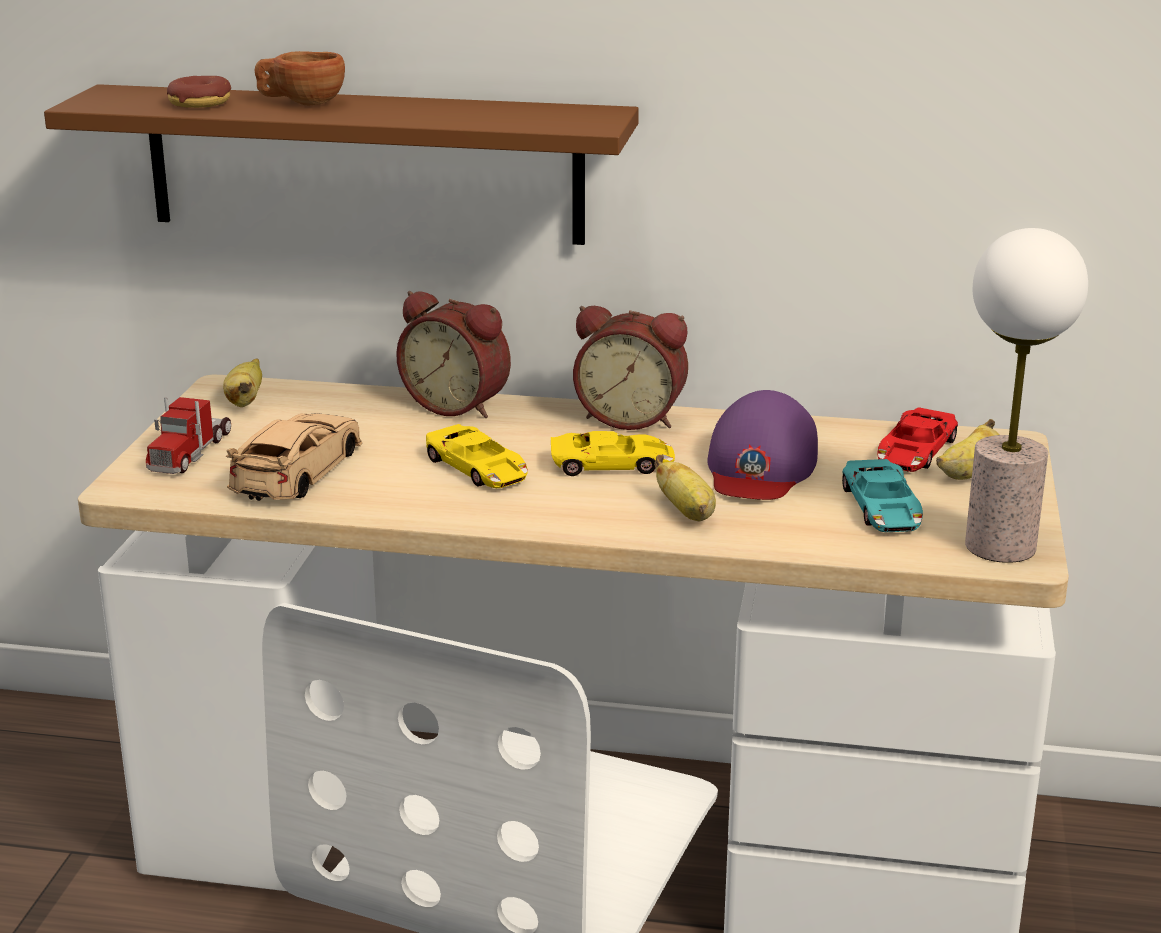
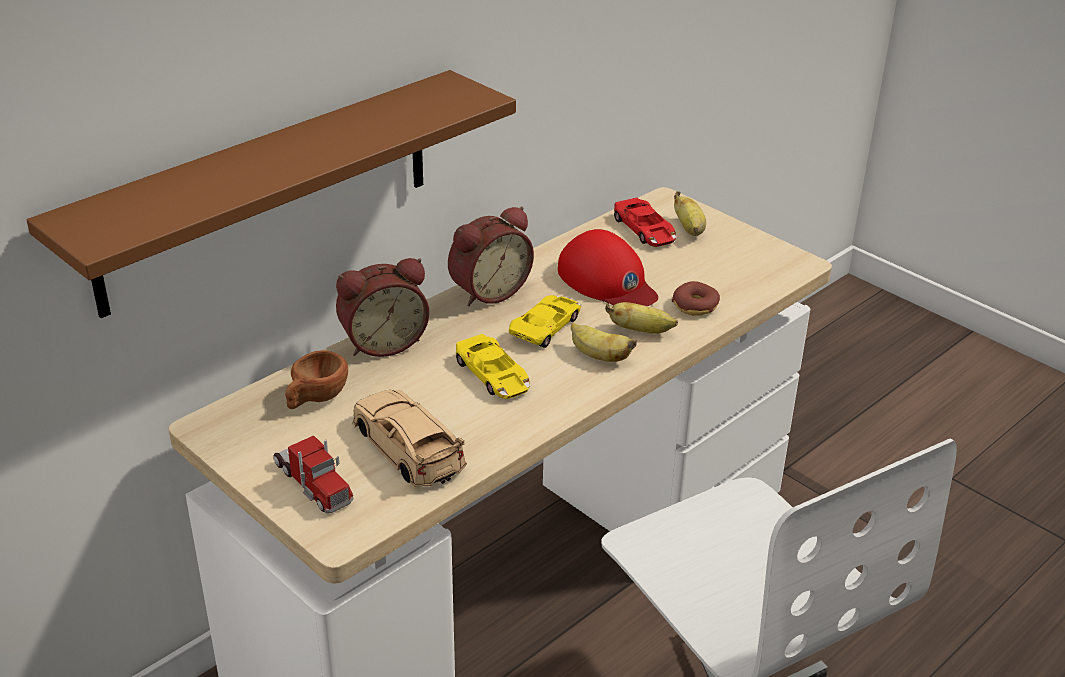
camera: 55 degrees left, 10 degrees up
donut [167,76,231,108] -> donut moved to [672,281,720,316]
banana [223,358,262,407] -> banana moved to [571,323,637,362]
brown cup [255,51,345,105] -> brown cup moved to [285,350,348,409]
yellow toy car [426,424,528,488] -> yellow toy car turned 60 degrees clockwise [456,334,530,399]
purple cap [707,390,818,500] -> red cap [558,229,658,306]
turquoise toy car [842,459,923,532] -> none
table lamp [965,228,1088,563] -> none

